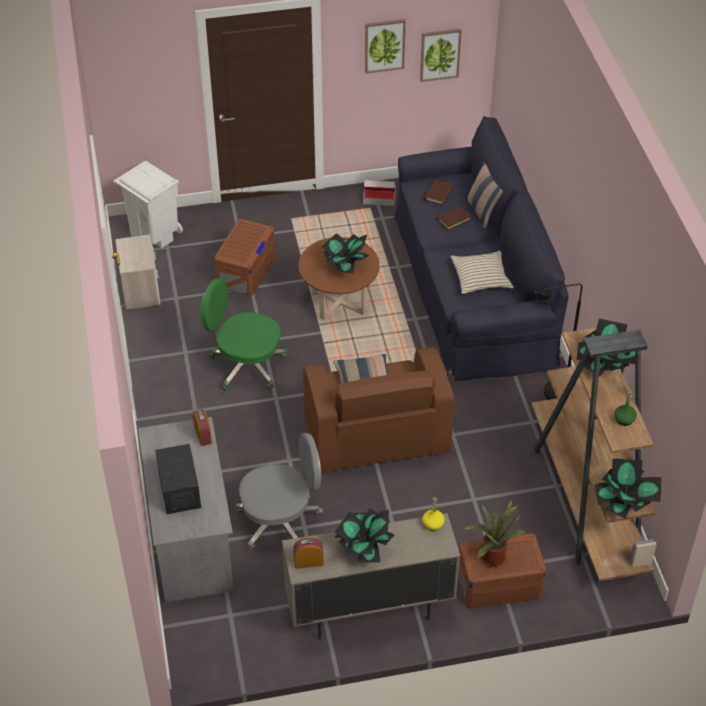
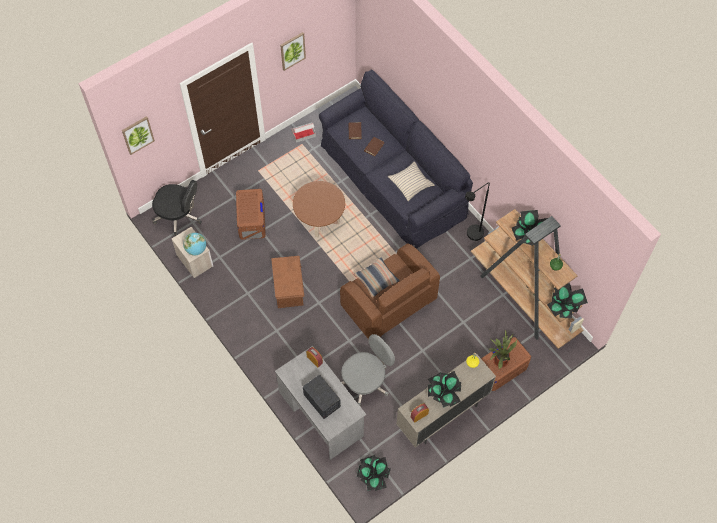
camera: 25 degrees left, 15 degrees up
white trash can [114,161,183,251] -> black office chair [152,180,202,236]
green office chair [200,278,288,391] -> brown storage box [271,256,304,308]
potted plant [321,233,369,274] -> potted plant moved to [357,455,391,491]
picture [420,28,462,82] -> picture moved to [122,116,155,155]
pillow [466,162,503,229] -> none
none -> globe [183,233,206,256]

